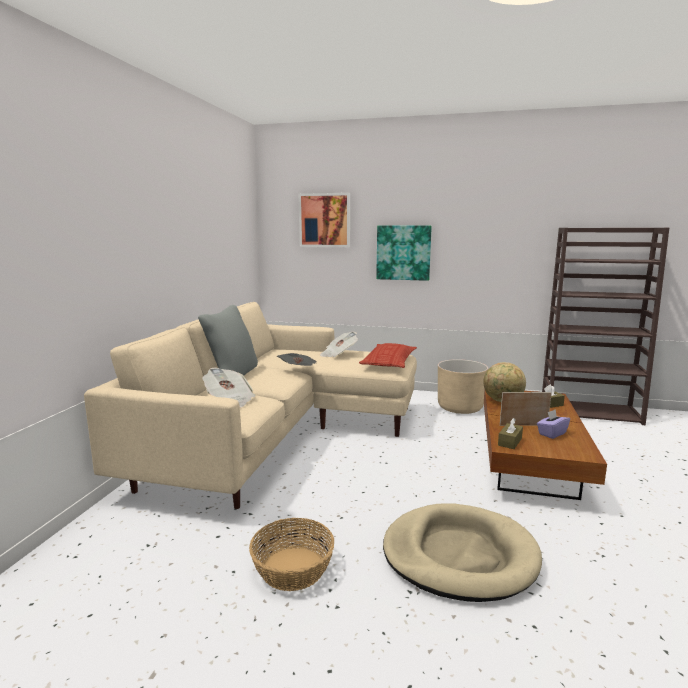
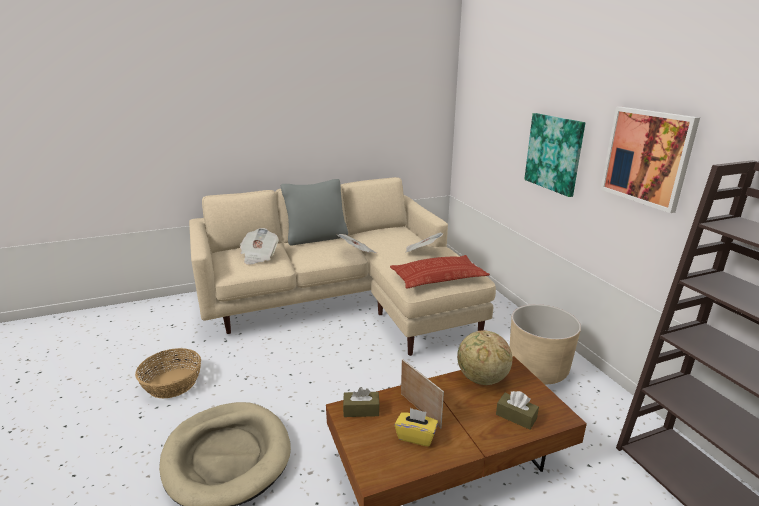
camera: 55 degrees right, 10 degrees up
picture [299,193,350,247] -> picture moved to [600,107,700,213]
purple tissue box [537,409,570,439] -> yellow tissue box [395,408,438,447]

